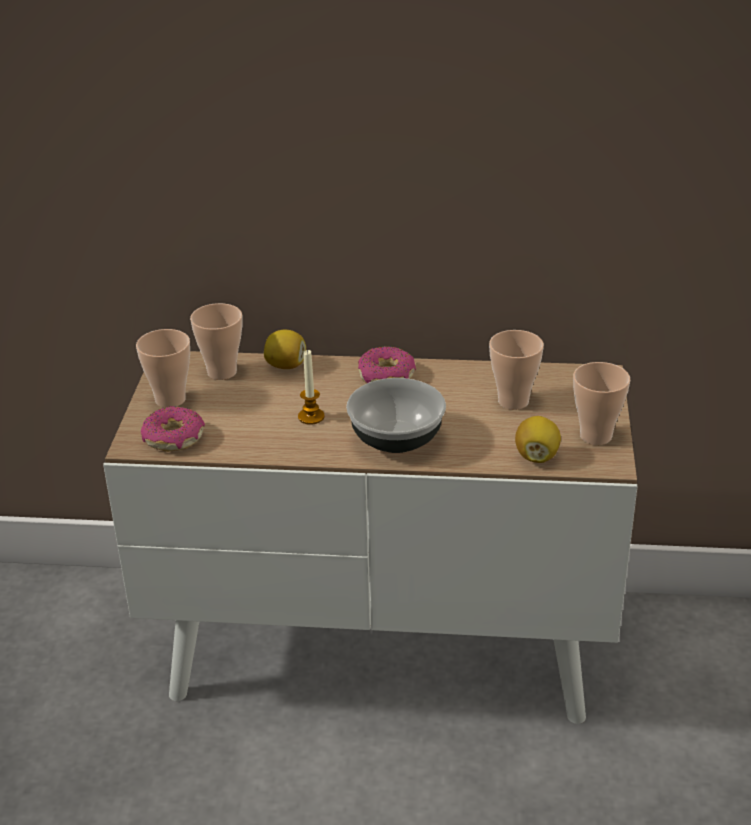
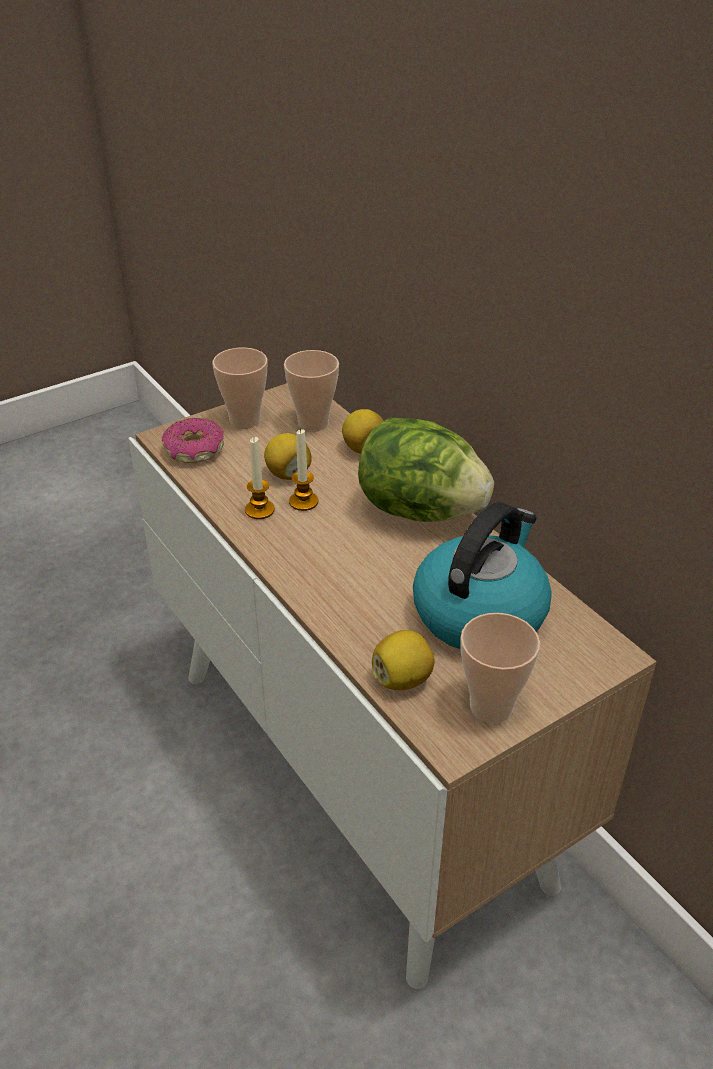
camera: 50 degrees right, 5 degrees up
bowl [346,378,446,453] -> none
donut [358,346,416,384] -> lettuce [358,417,494,522]
cup [489,330,544,410] -> kettle [413,502,552,650]
none -> candle [245,437,275,519]
none -> lemon [264,433,312,480]

